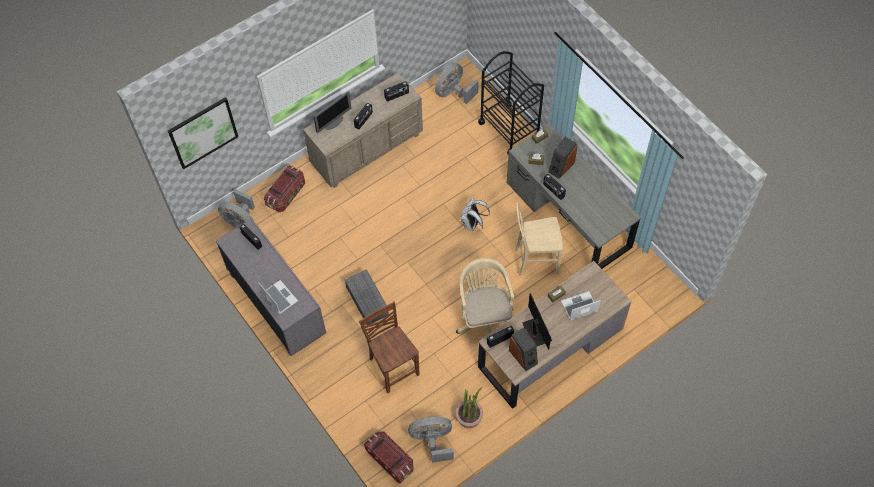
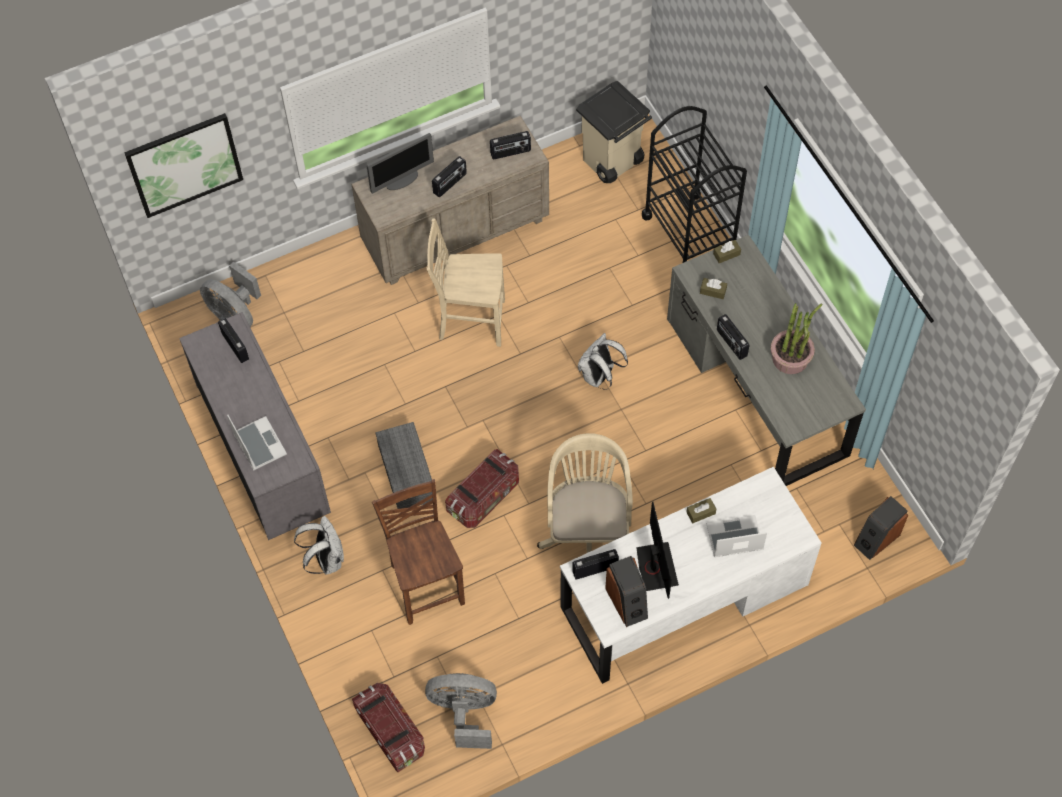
camera: 10 degrees right, 0 degrees up
storage box [264,165,305,212] -> storage box moved to [445,449,519,528]
grey fan [435,63,479,104] -> beige trash can [576,81,652,183]
potted plant [455,387,483,428] -> potted plant moved to [770,303,823,374]
brown desk [478,261,632,409] -> white desk [560,467,821,684]
beige chair [515,202,563,276] -> beige chair moved to [427,218,505,347]
speaker [548,137,578,179] -> speaker moved to [854,496,908,560]
none -> white backpack [294,516,344,575]

